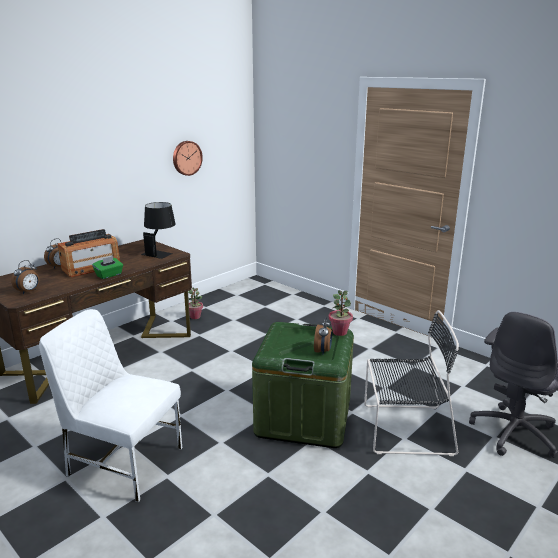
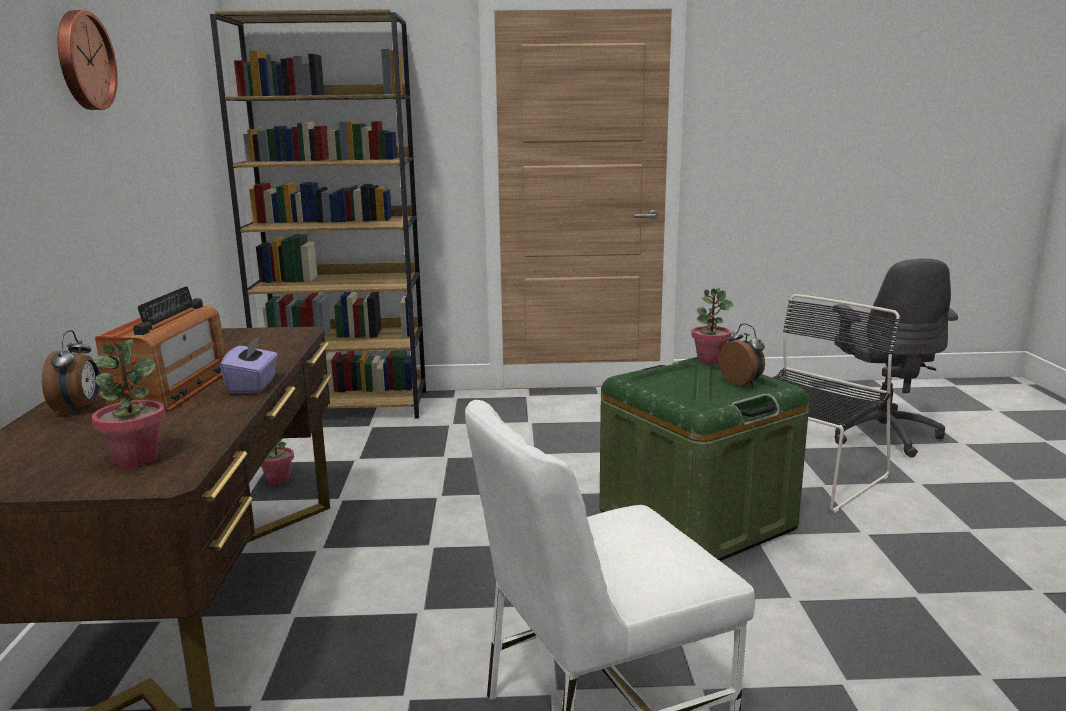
camera: 45 degrees left, 5 degrees down
alarm clock [11,260,39,294] -> potted plant [92,339,165,468]
green tissue box [92,256,123,279] -> purple tissue box [220,337,278,393]
black table lamp [141,202,176,259] -> none
wall clock [173,141,203,176] -> wall clock moved to [58,10,118,110]
none -> brown bookcase [210,9,426,419]

